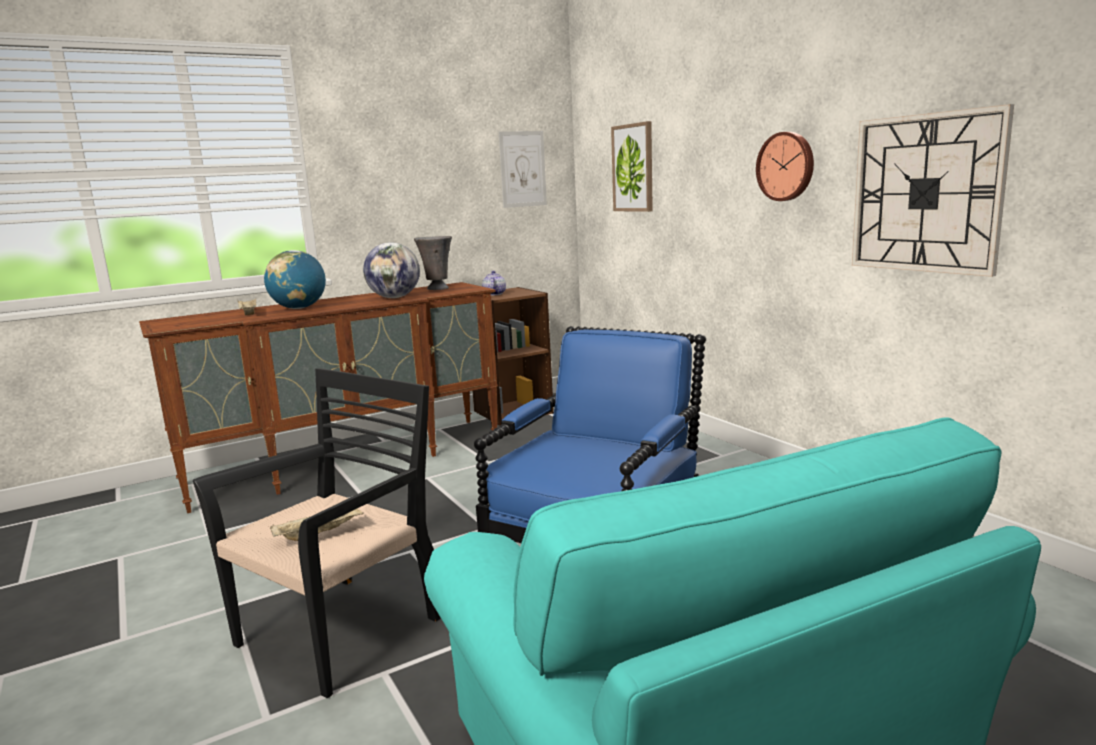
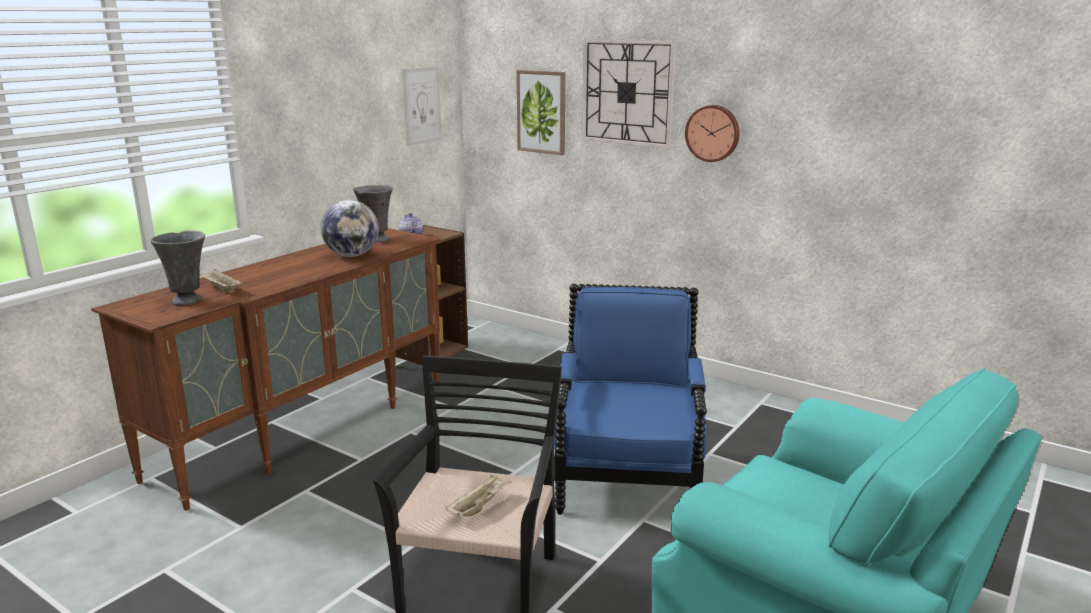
camera: 25 degrees left, 5 degrees up
globe [264,250,326,309] -> none
wall clock [852,104,1014,277] -> wall clock moved to [582,39,676,149]
none -> grey vase [150,231,205,305]

